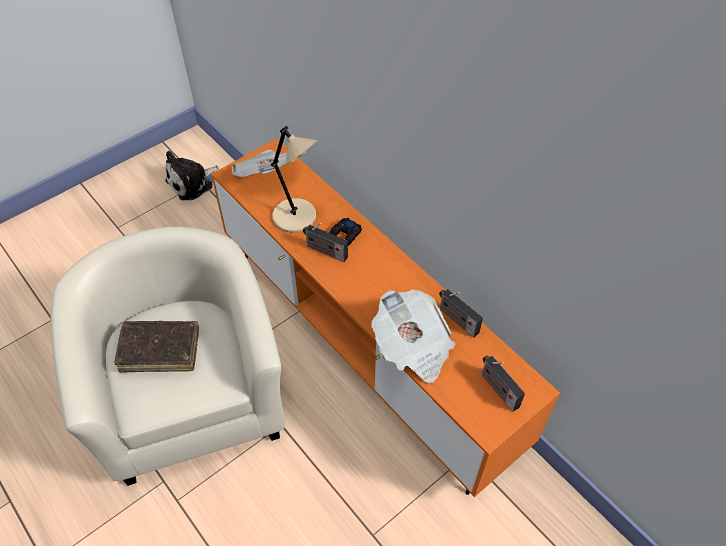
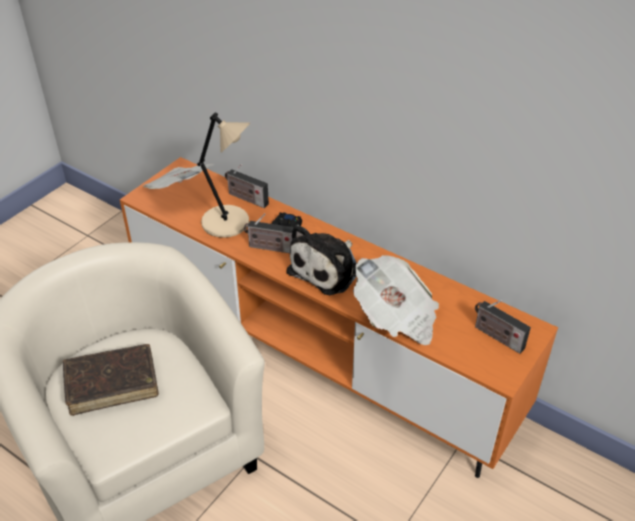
camera: 15 degrees left, 10 degrees down
plush toy [165,151,219,200] -> plush toy moved to [287,224,357,295]
radio [439,289,483,338] -> radio moved to [225,164,269,208]

